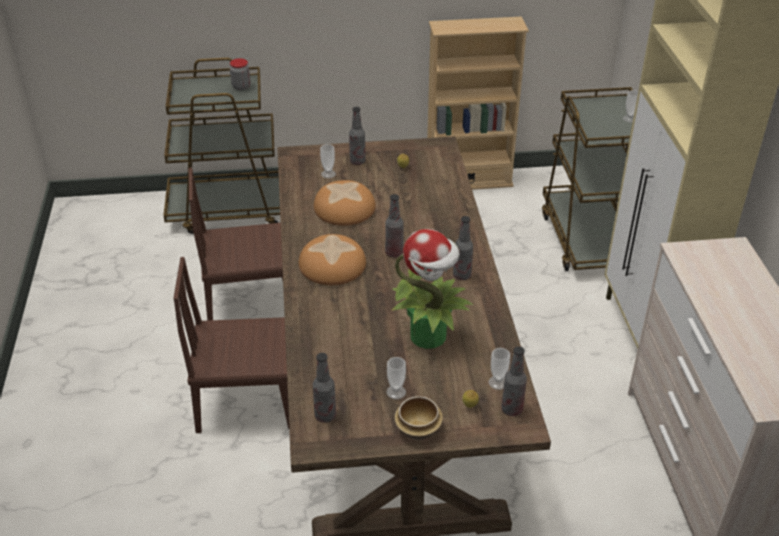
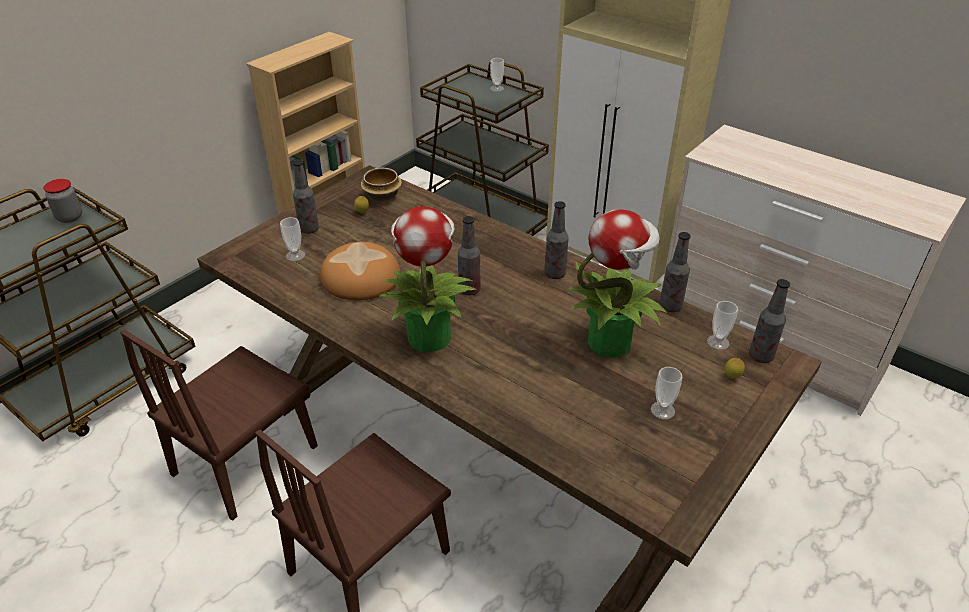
camera: 45 degrees left, 0 degrees up
bread [299,234,366,285] -> potted plant [380,206,476,352]
bottle [313,353,336,423] -> bottle moved to [659,232,691,312]
bowl [395,396,443,440] -> bowl moved to [361,168,402,202]

